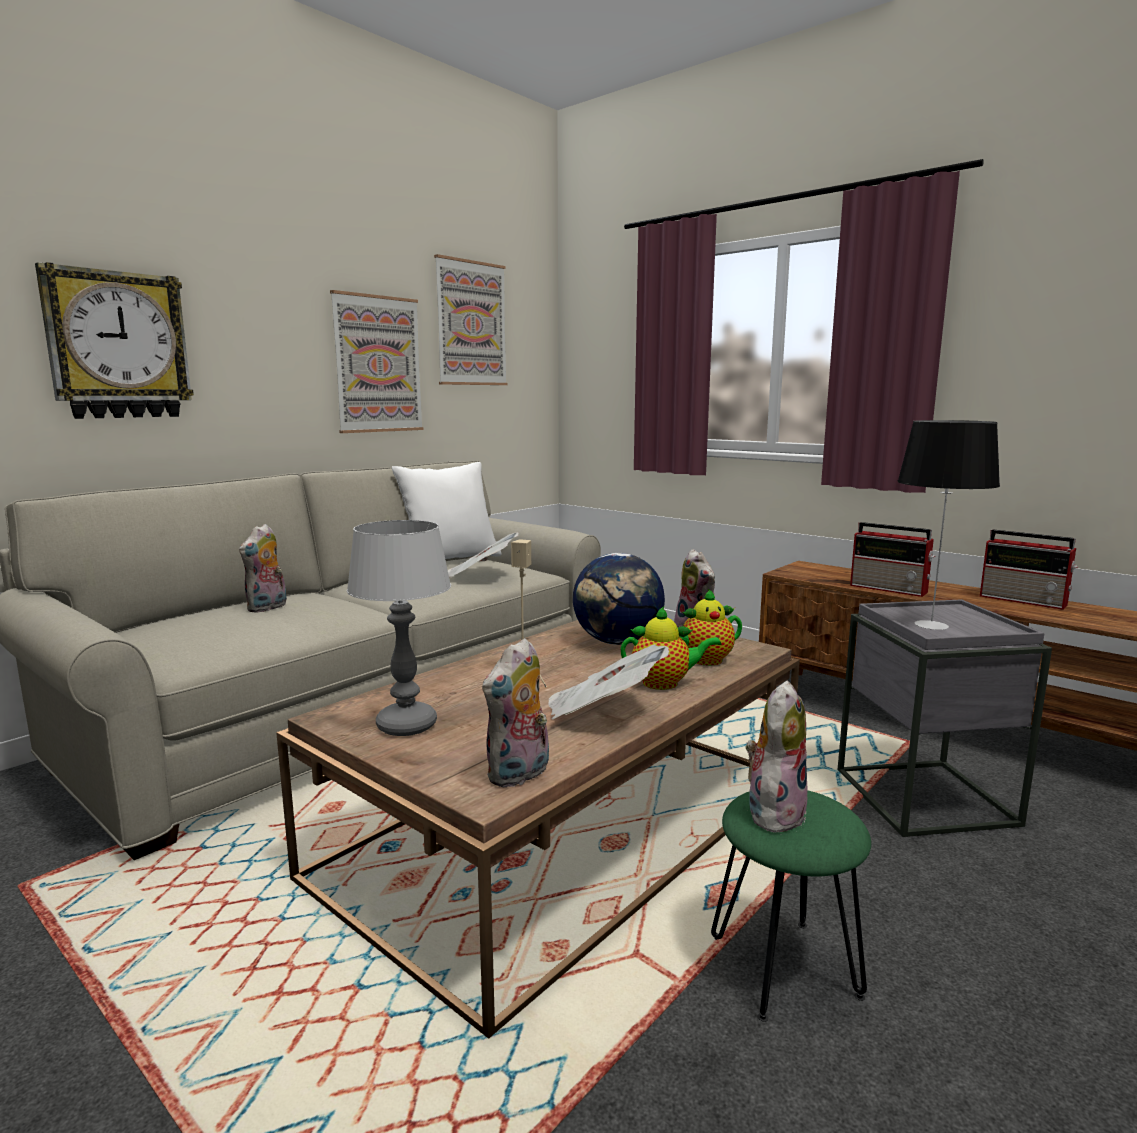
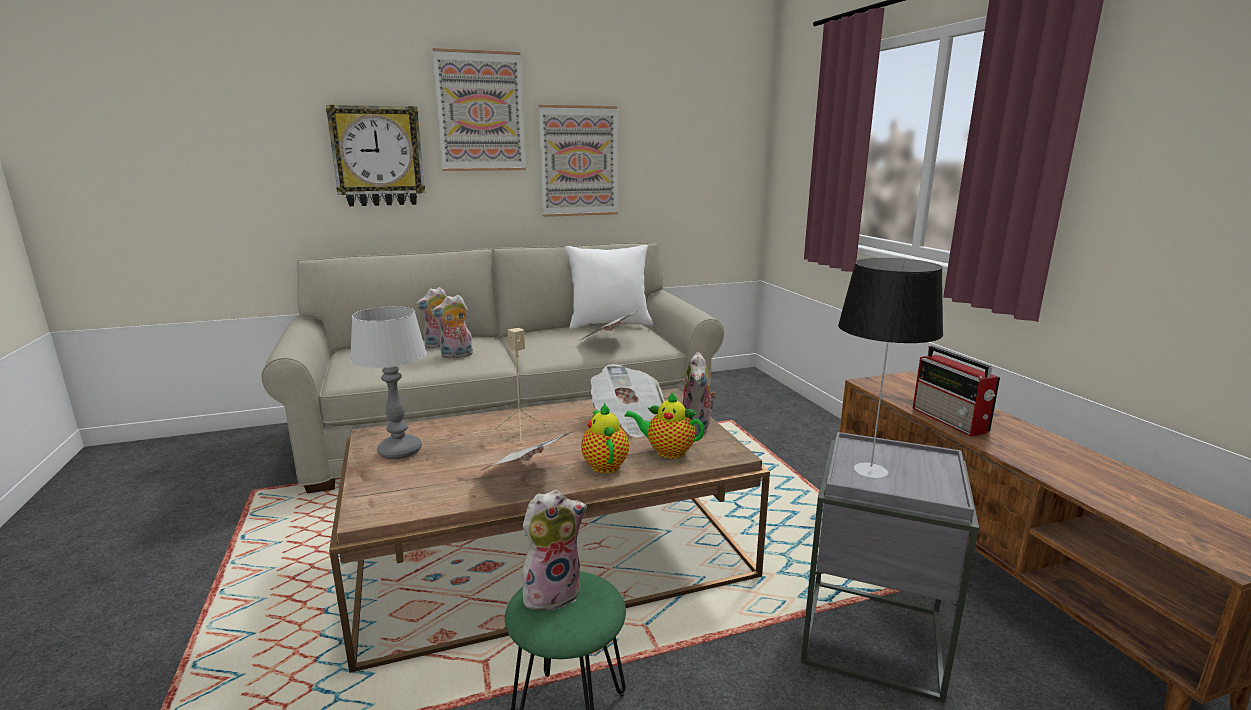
camera: 30 degrees right, 5 degrees up
picture [434,254,508,385] -> picture moved to [432,48,526,171]
plush toy [482,638,549,788] -> plush toy moved to [431,295,473,358]
globe [573,553,665,645] -> newspaper [590,364,665,438]
teapot [621,606,721,690] -> teapot turned 135 degrees counterclockwise [581,403,629,474]
radio [980,529,1078,610] -> none

